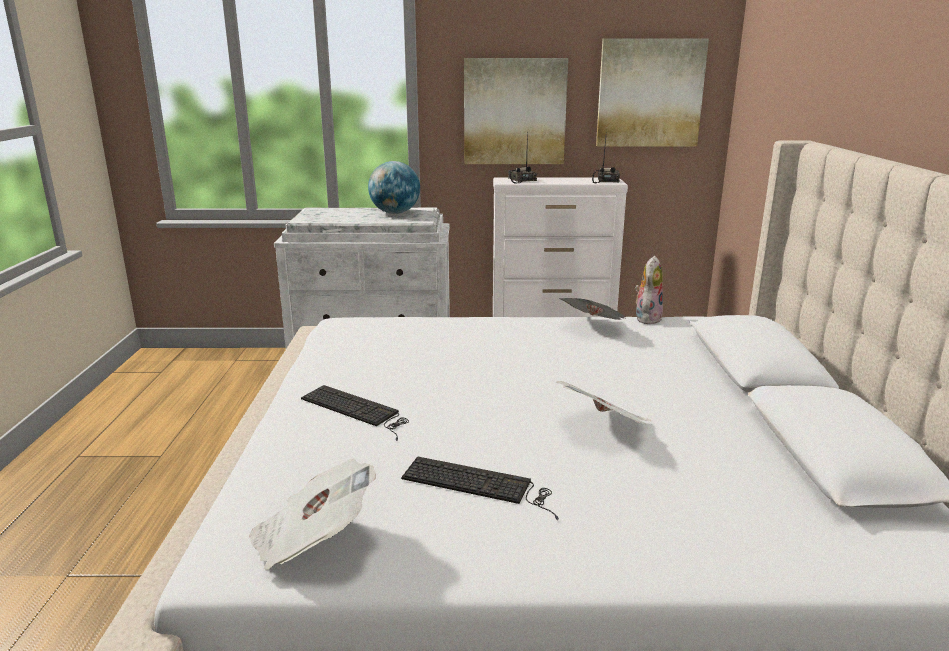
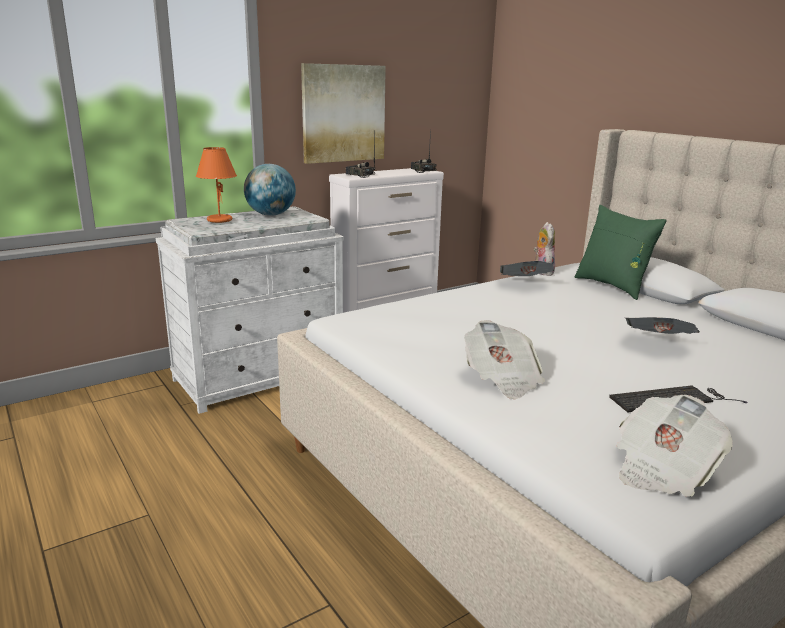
camera: 35 degrees left, 0 degrees up
keyboard [301,385,409,441] -> newspaper [464,320,545,400]
picture [596,38,709,147] -> none
none -> orange table lamp [196,147,237,223]
none -> green pillow [574,205,667,300]

